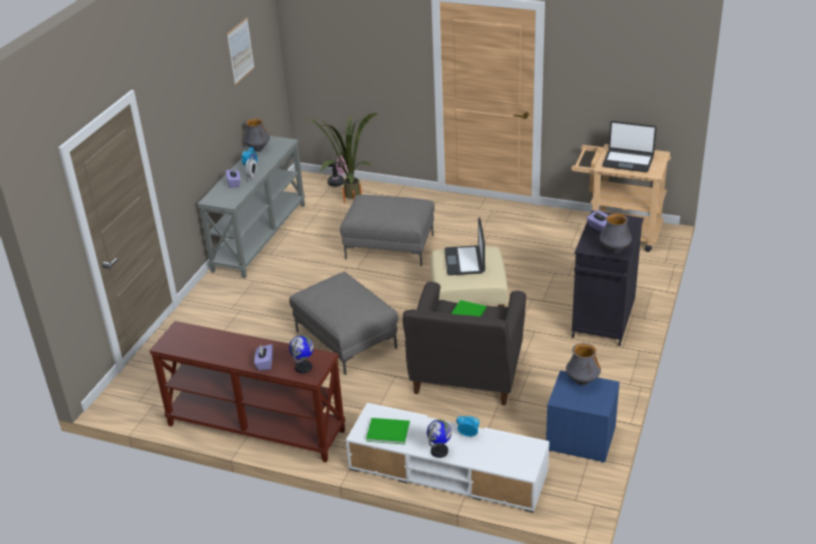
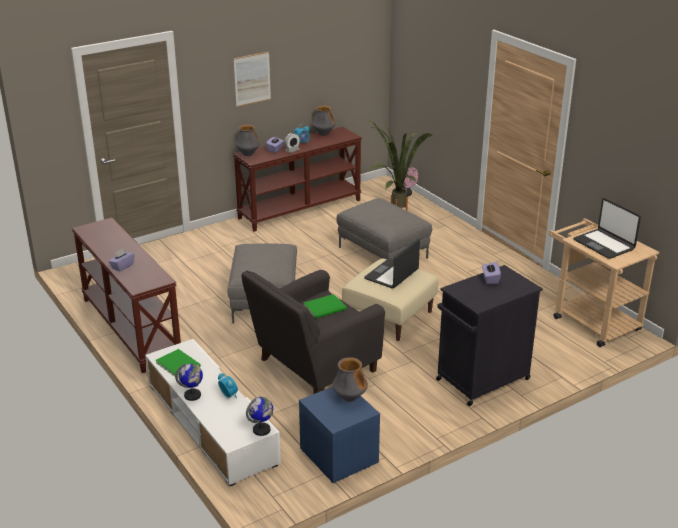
camera: 35 degrees right, 5 degrees down
grey console table [197,136,305,278] -> brown console table [233,127,362,232]
picture [227,18,255,85] -> picture moved to [233,52,271,107]
globe [289,335,314,373] -> globe moved to [246,397,273,436]
vase [599,214,632,254] -> vase moved to [236,125,260,156]

